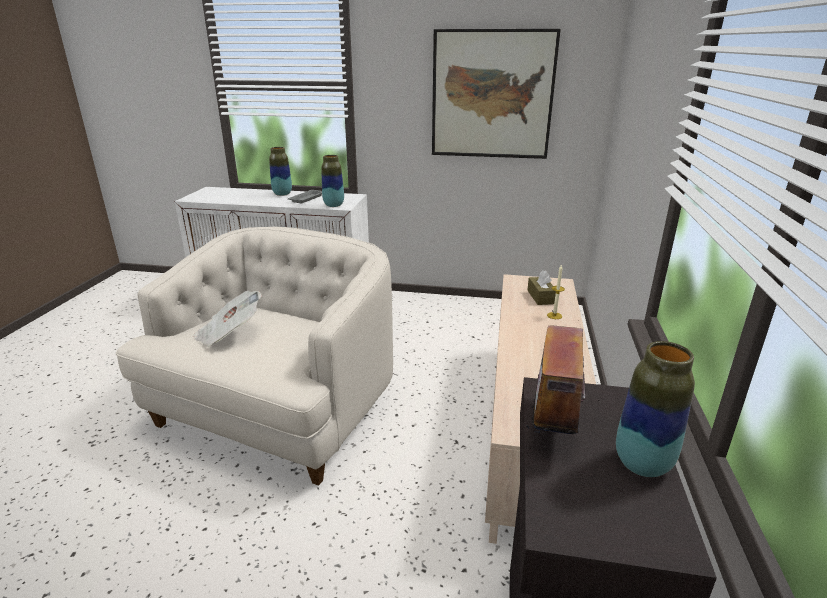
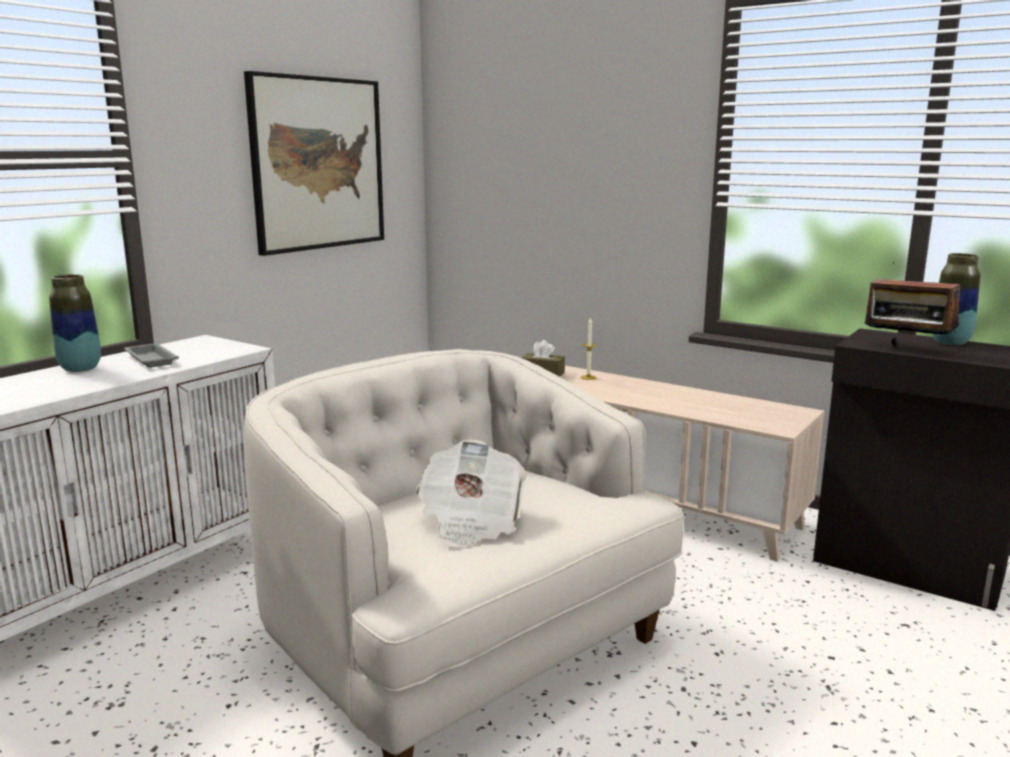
camera: 65 degrees left, 10 degrees down
vase [321,155,344,207] -> none

